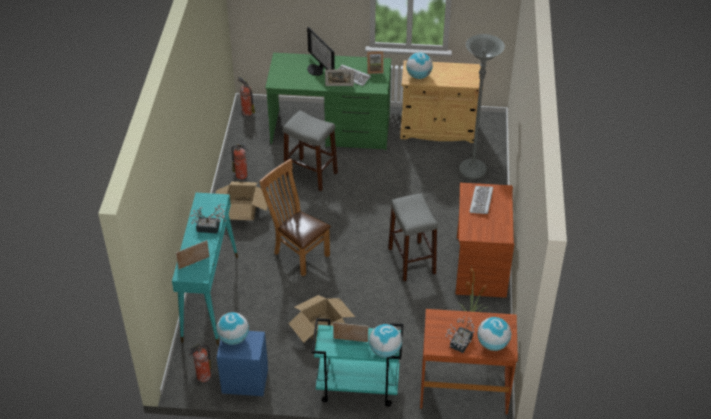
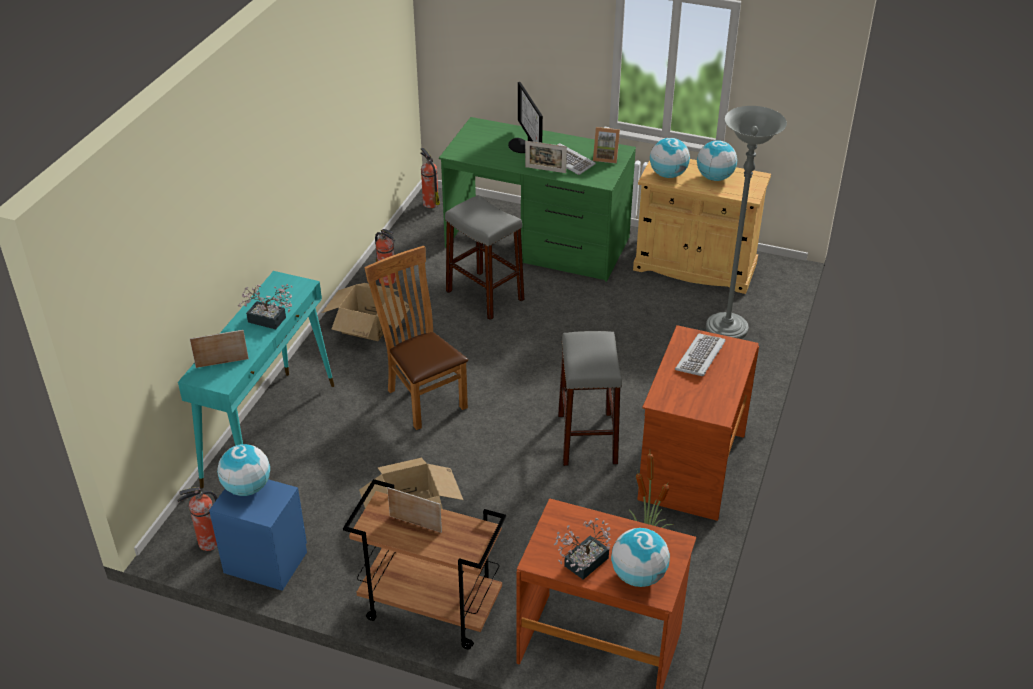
camera: 15 degrees right, 5 degrees down
turquoise cart [311,318,404,407] -> brown cart [343,479,506,649]
globe [369,324,402,358] -> globe moved to [697,140,737,181]

